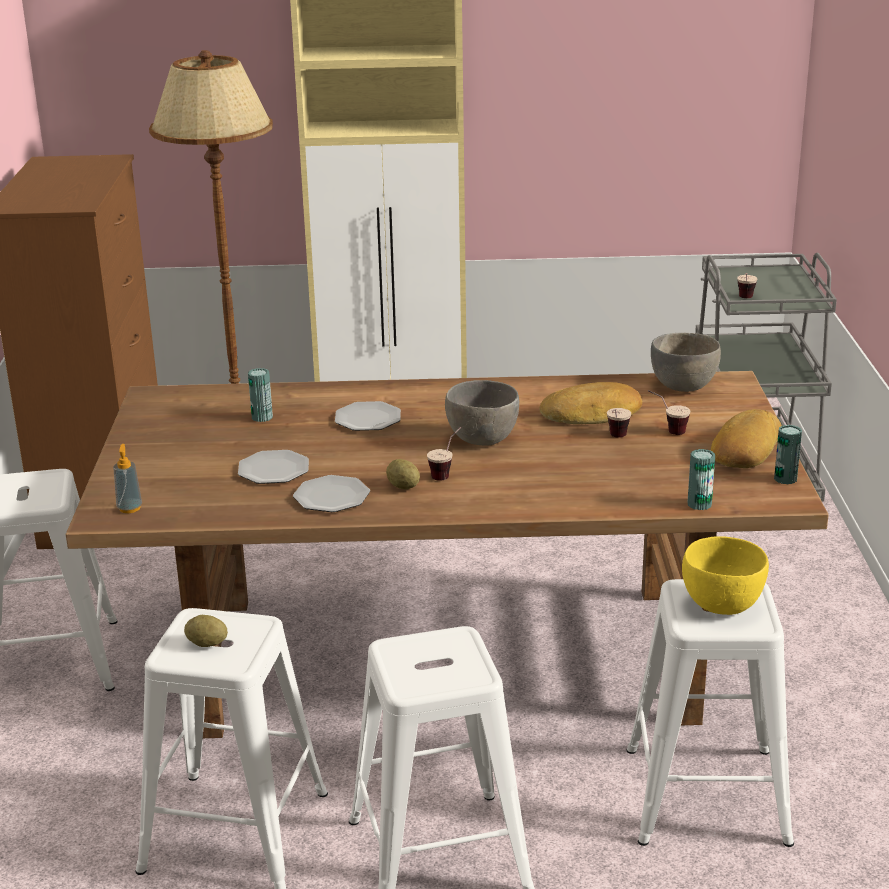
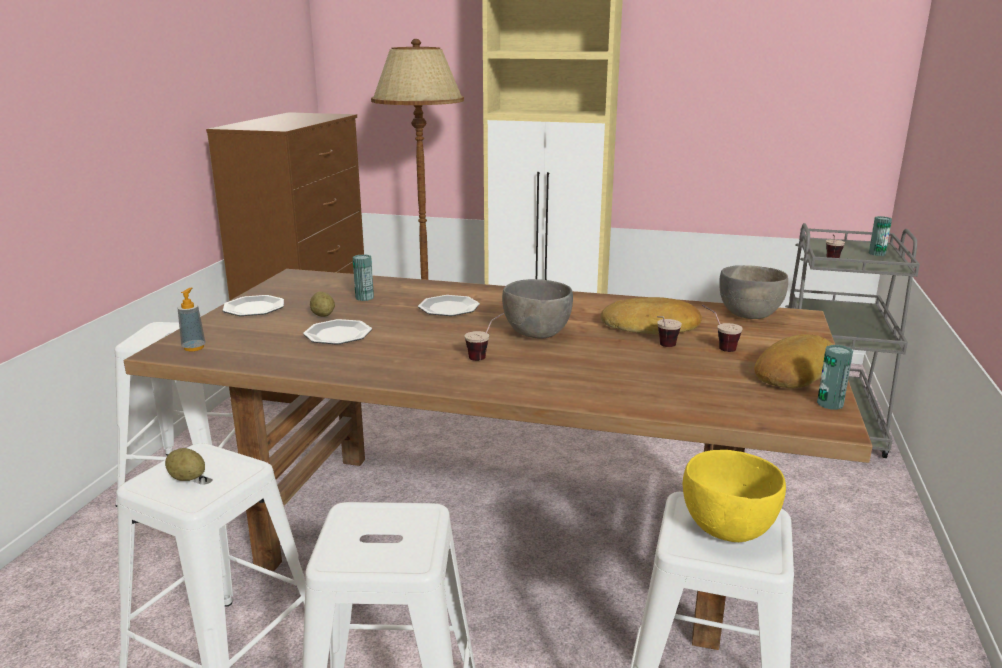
camera: 15 degrees right, 5 degrees down
plate [293,475,370,512] -> plate moved to [223,295,284,316]
potato [386,459,420,489] -> potato moved to [310,291,335,317]
can [687,449,715,510] -> can moved to [869,216,892,256]

